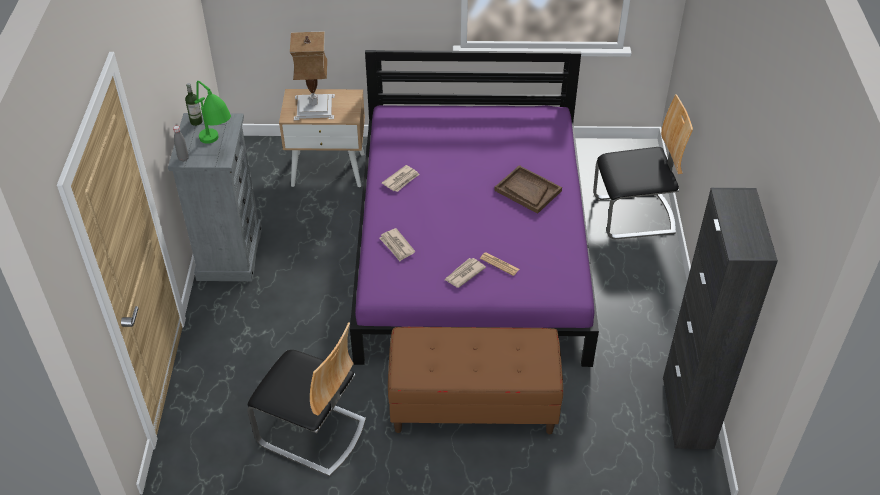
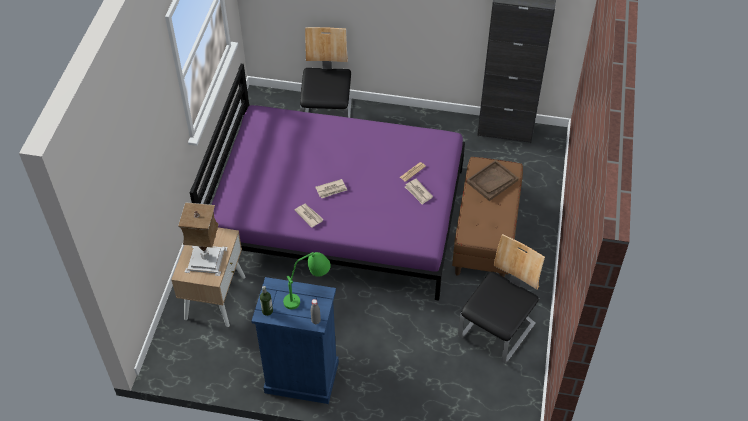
camera: 80 degrees left, 5 degrees up
grey dresser [168,113,262,281] -> blue dresser [251,277,339,404]
newspaper [379,228,415,261] -> newspaper moved to [315,179,347,198]
brown tray [494,165,562,214] -> brown tray moved to [466,160,519,201]

